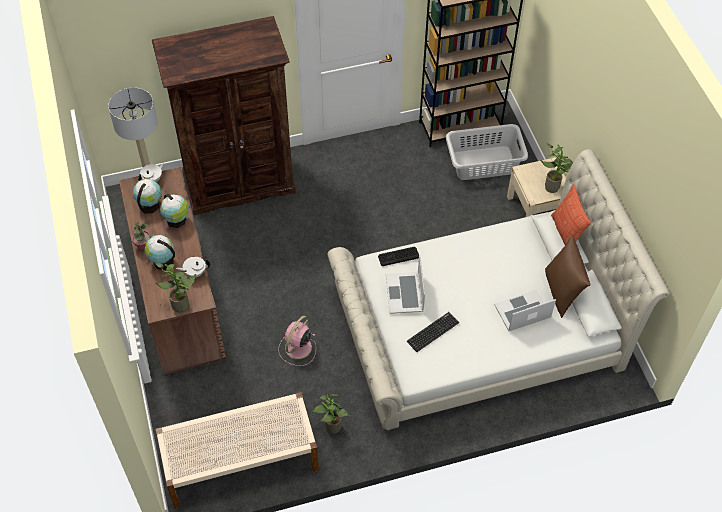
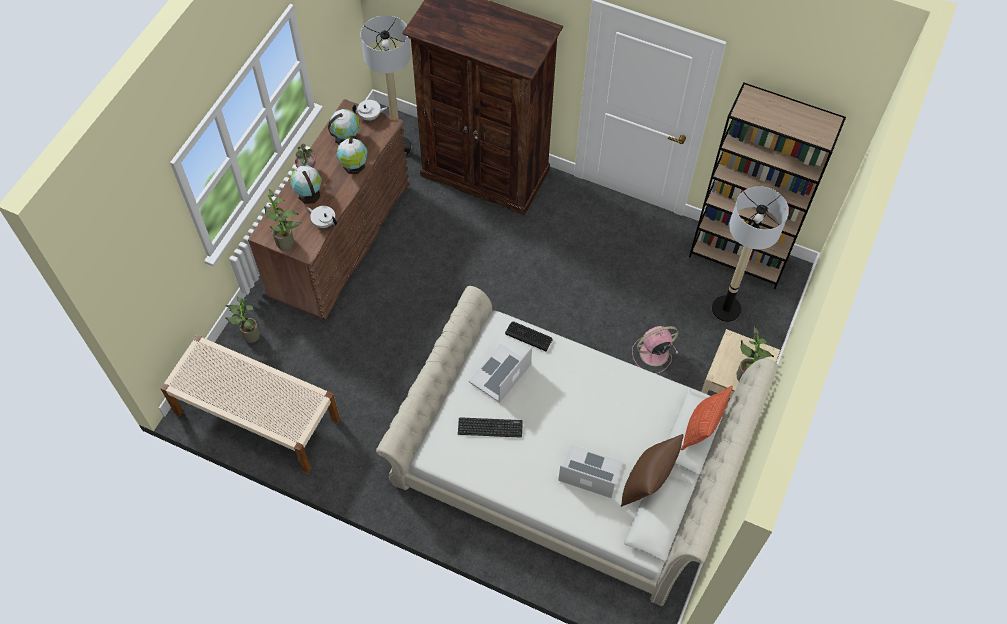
camera: 40 degrees right, 5 degrees up
pink fan [278,316,316,366] -> pink fan moved to [632,326,679,374]
potted plant [311,394,351,434] -> potted plant moved to [225,297,260,343]
grey laundry basket [446,124,528,180] -> floor lamp [712,186,789,322]

